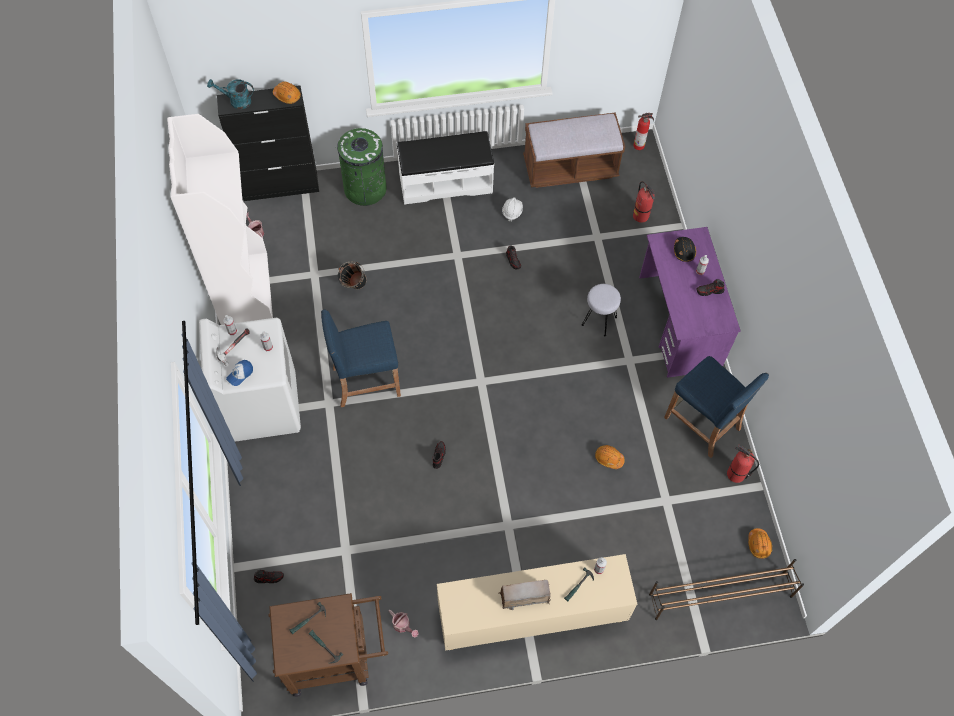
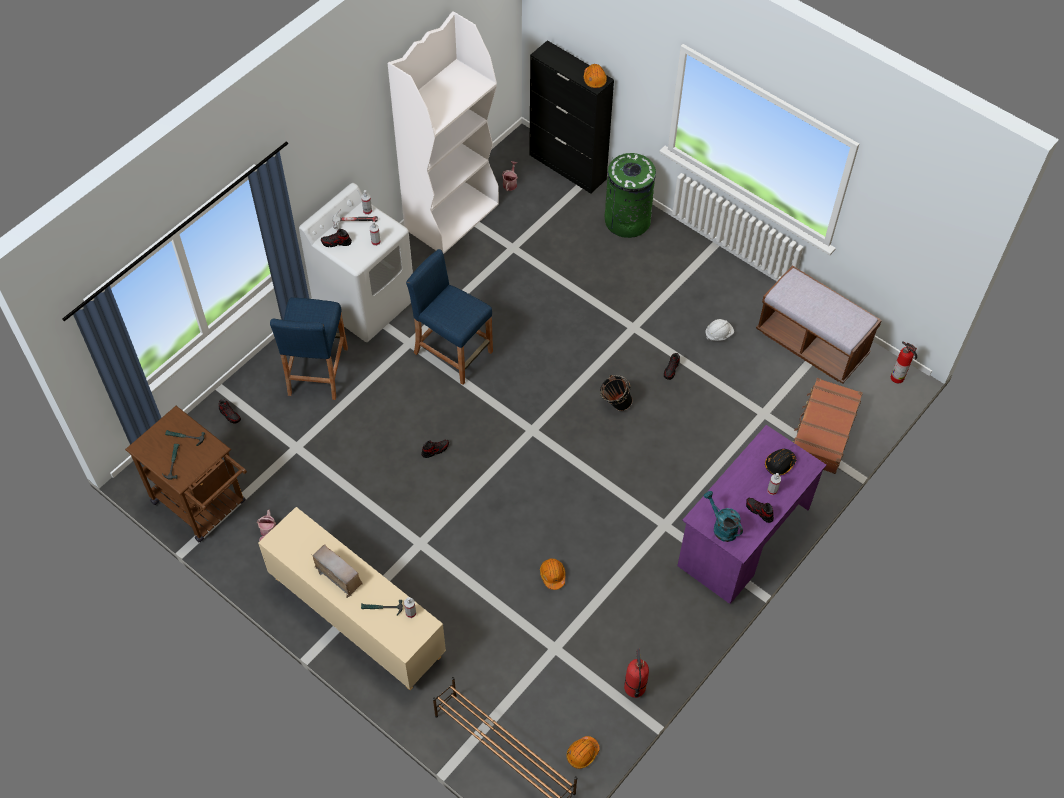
camera: 50 degrees right, 5 degrees down
turquoise watering can [207,79,254,109] -> turquoise watering can moved to [703,491,743,542]
cap [226,360,253,386] -> shoe [321,229,352,247]
black bucket [338,261,367,289] -> black bucket moved to [600,375,633,411]
white bench [396,131,494,205] -> none
grey stool [582,284,621,336] -> none
fire extinguisher [633,181,655,223] -> brown suitcase [793,378,863,474]
blue stool [664,356,769,458] -> blue stool moved to [270,297,348,400]

